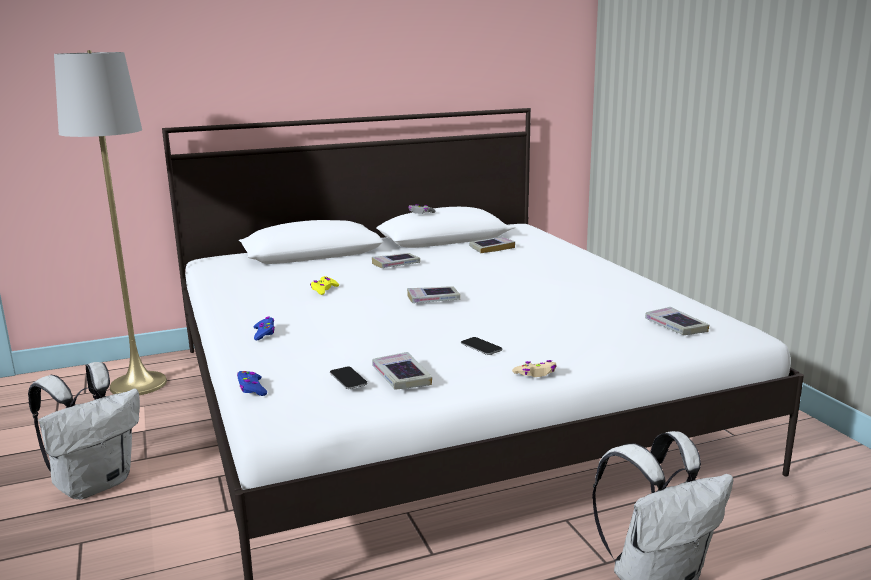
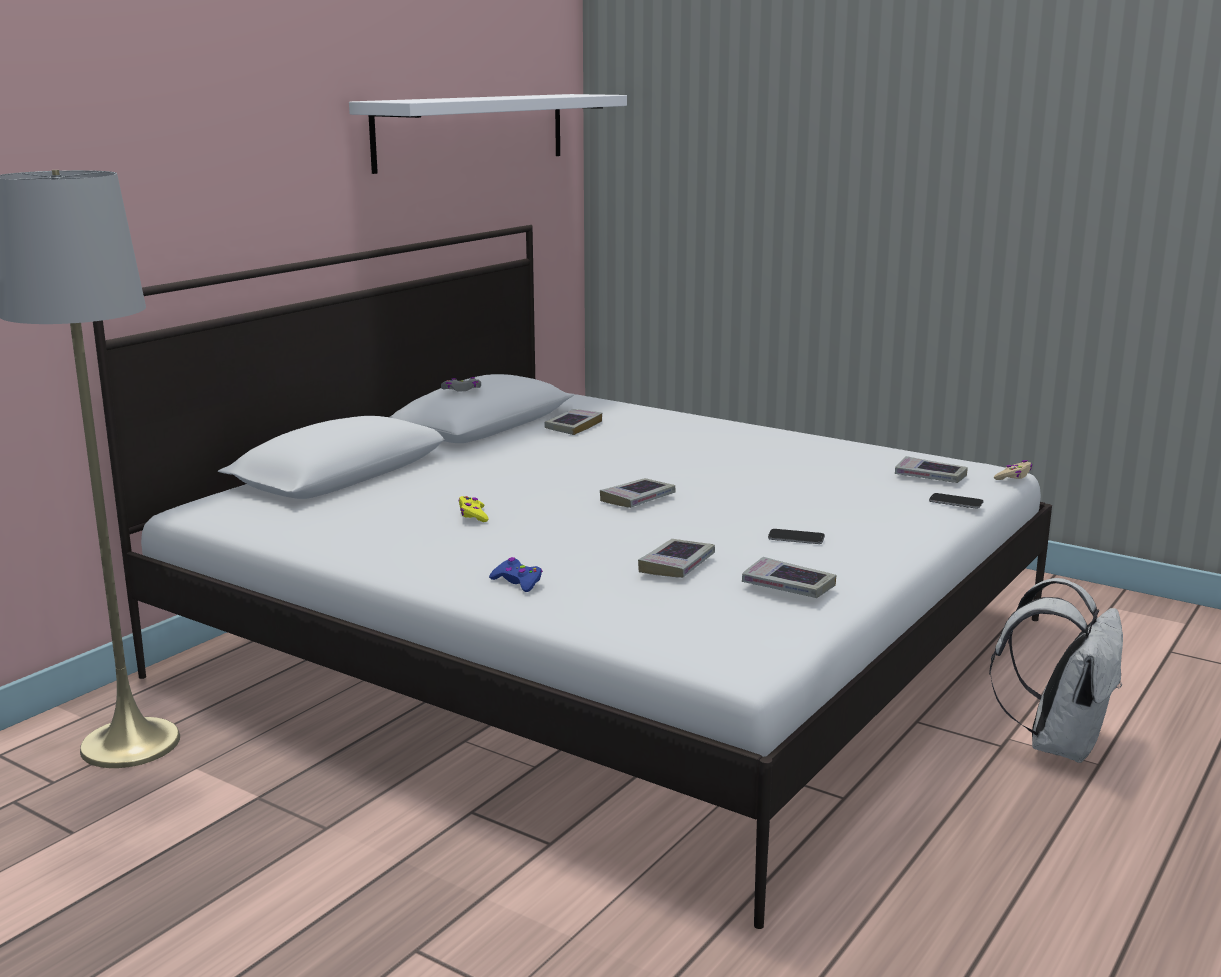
camera: 35 degrees left, 0 degrees up
white backpack [28,362,140,499] -> none
blue game controller [237,371,267,396] -> none
phone [330,367,367,389] -> phone moved to [929,493,983,508]
book [372,253,420,268] -> book moved to [638,539,715,578]
beige game controller [512,360,556,377] -> beige game controller moved to [994,460,1032,480]
none -> white shelf [349,94,627,174]

